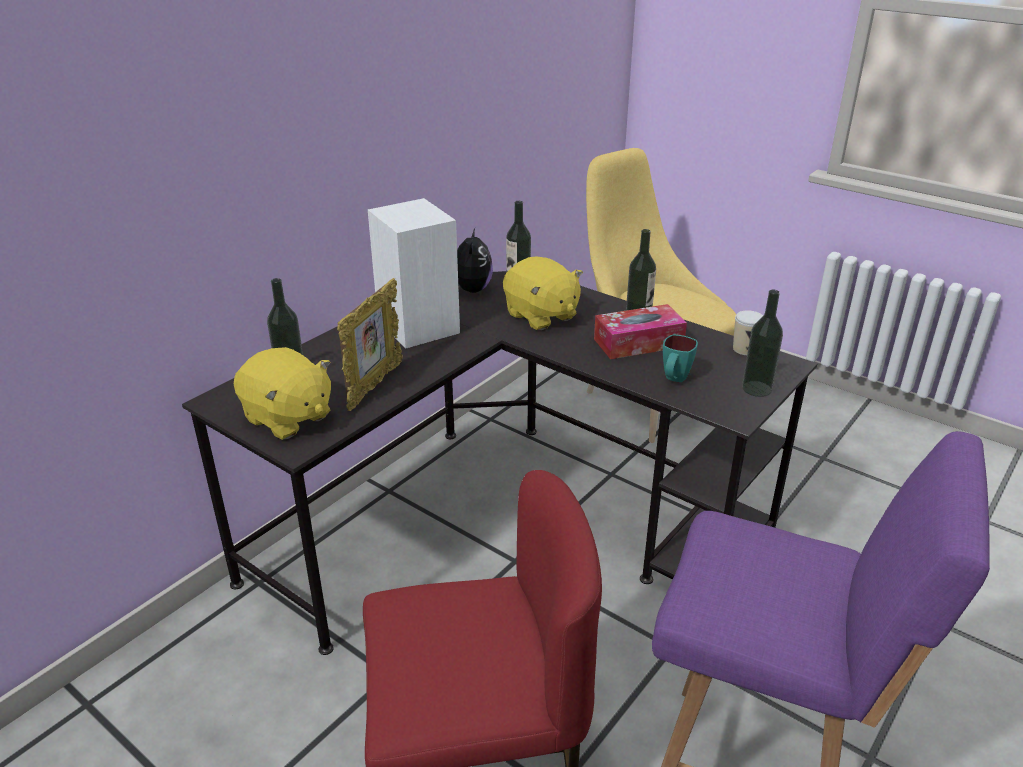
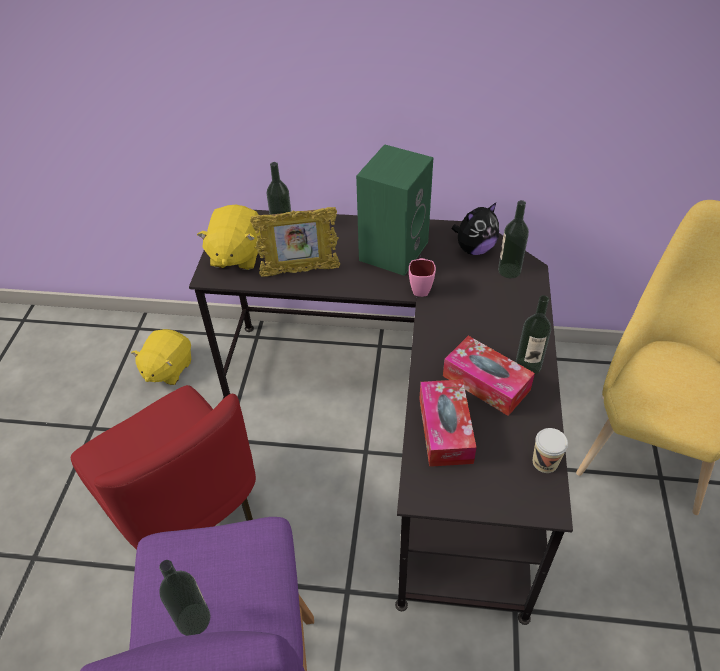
camera: 60 degrees right, 15 degrees up
white speaker [368,198,460,348] -> green speaker [356,144,434,276]
yellow plush toy [503,256,583,330] -> yellow plush toy moved to [131,329,191,385]
turquoise mug [663,335,698,382] -> tissue box [419,379,477,467]
bottle [742,290,783,397] -> bottle moved to [159,560,211,636]
none -> pink mug [409,258,436,297]

